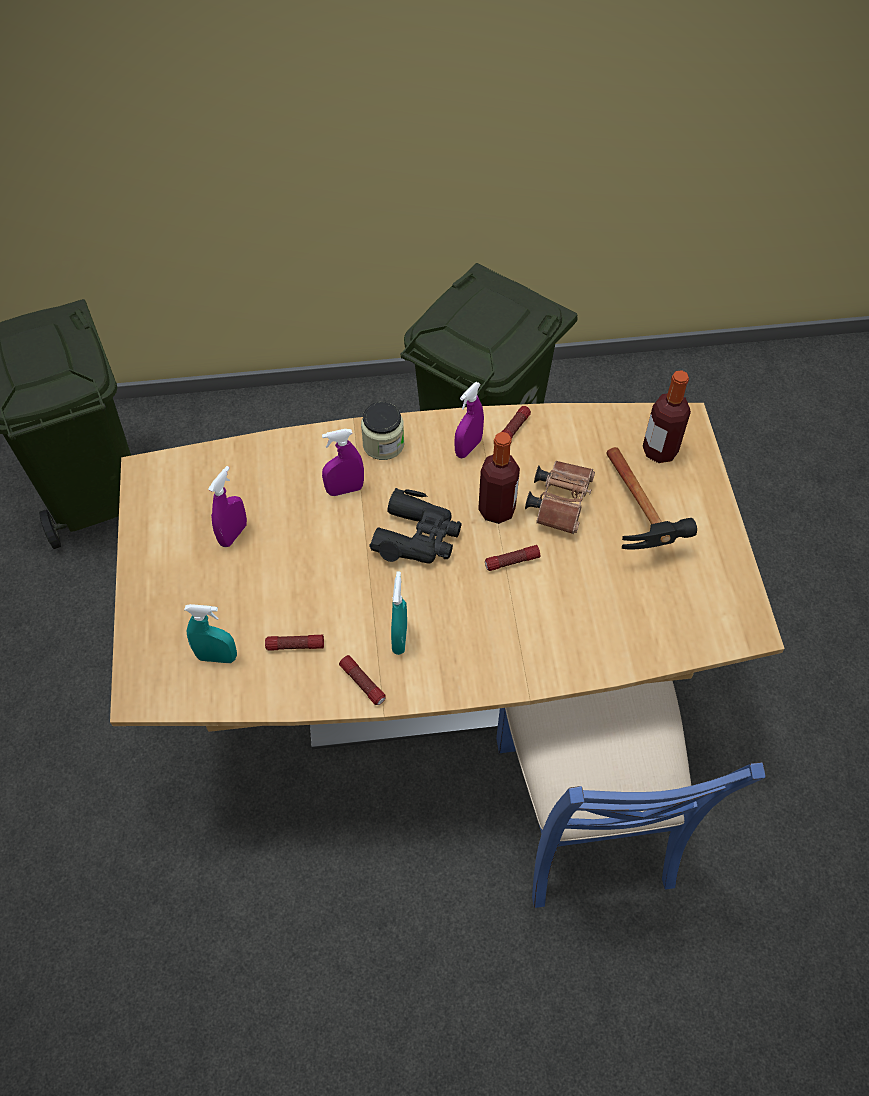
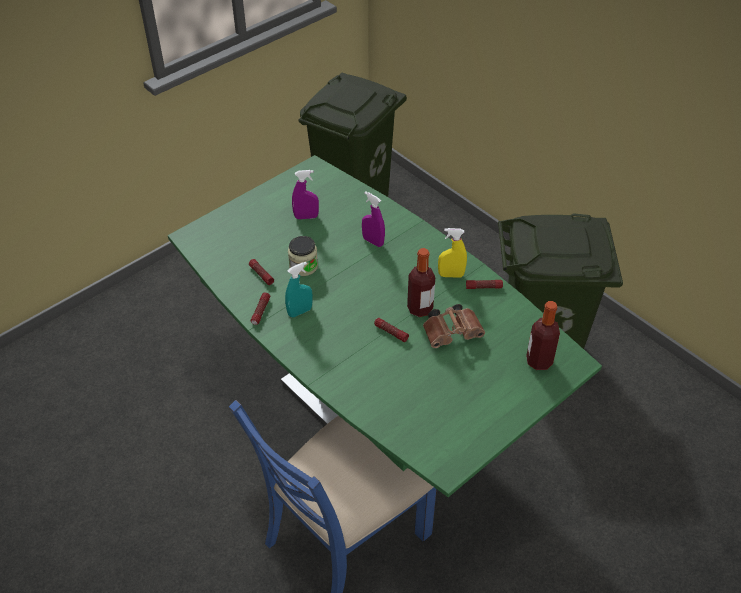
camera: 55 degrees right, 10 degrees down
brown dining table [110,403,785,749] -> green dining table [168,155,602,497]
turquoise spray bottle [184,604,237,663] -> none
jar [361,402,404,460] -> jar moved to [288,236,318,276]
black binoculars [369,488,462,564] -> none
purple spray bottle [454,382,484,458] -> yellow spray bottle [438,228,467,278]
hammer [606,447,697,550] -> none

